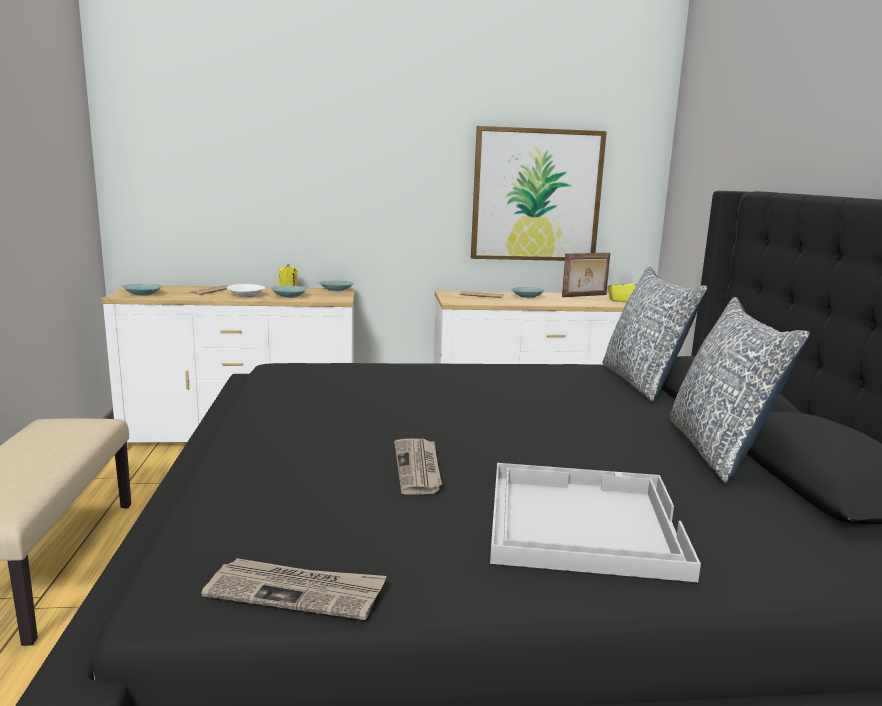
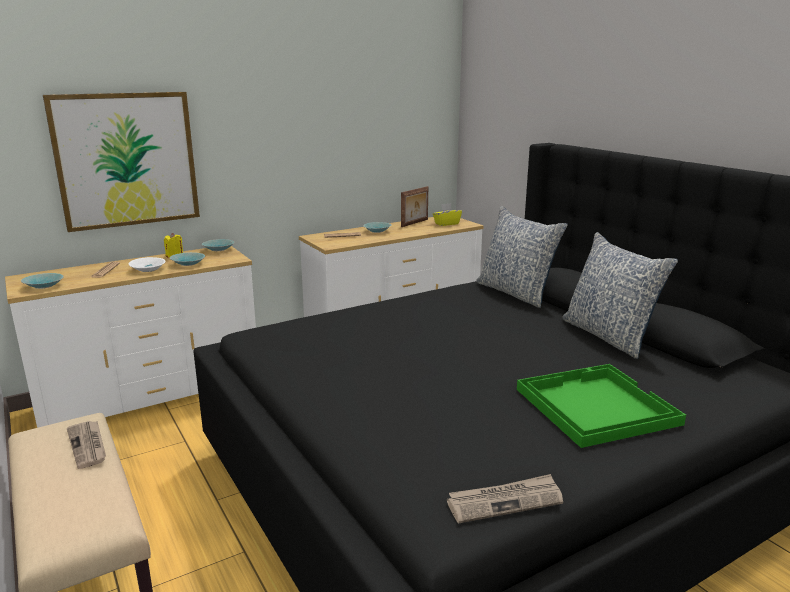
camera: 25 degrees left, 5 degrees up
newspaper [394,439,442,495] -> newspaper moved to [67,421,106,469]
picture [471,126,607,261] -> picture moved to [43,92,200,232]
white tray [490,463,701,582] -> green tray [517,364,686,448]

